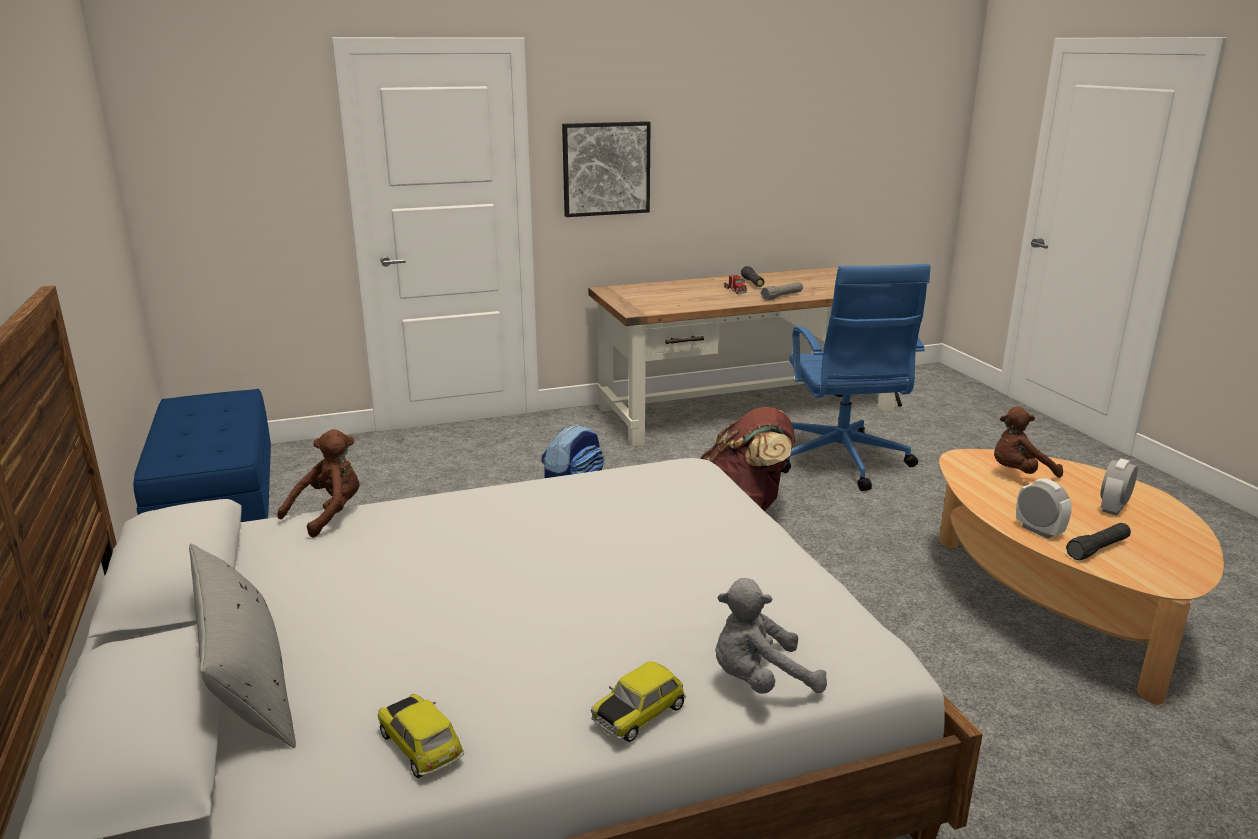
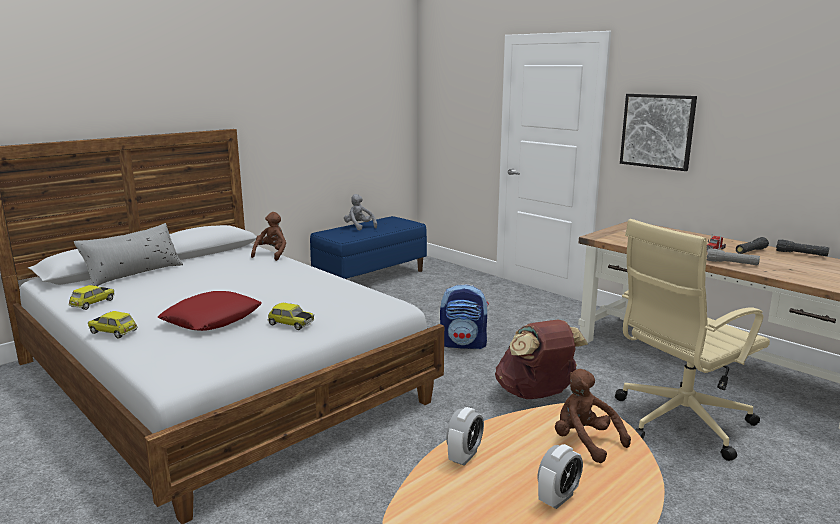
camera: 65 degrees right, 5 degrees down
brown plush toy [277,429,359,538] -> brown plush toy turned 90 degrees counterclockwise [251,212,286,261]
grey plush toy [715,578,827,694] -> grey plush toy moved to [344,194,377,230]
blue office chair [781,264,930,491] -> beige office chair [615,219,770,461]
black flashlight [1066,523,1131,560] -> black flashlight moved to [776,239,829,256]
alarm clock [1101,458,1138,515] -> alarm clock turned 120 degrees clockwise [538,444,583,509]
none -> red pillow [158,291,262,331]
none -> toy car [268,303,314,330]

